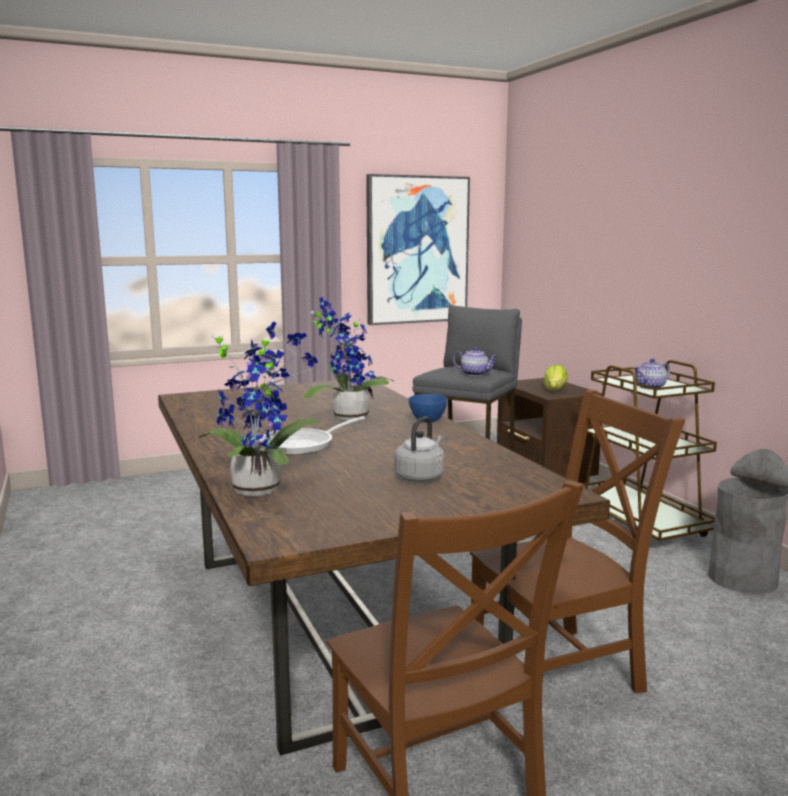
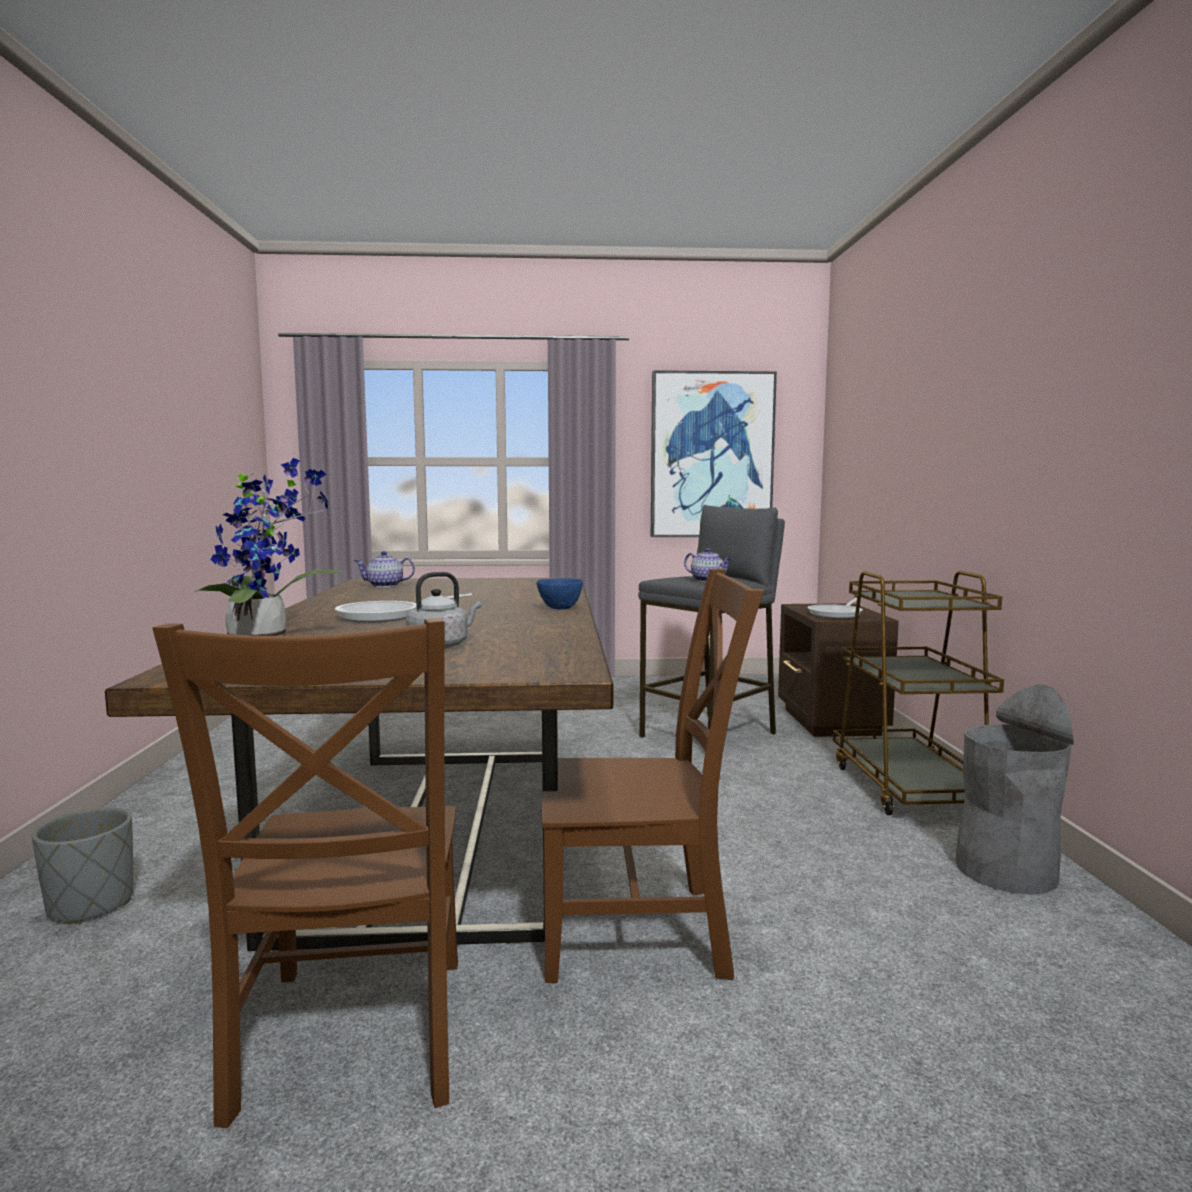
camera: 20 degrees right, 5 degrees down
potted plant [304,297,395,421] -> none
lettuce [544,365,568,391] -> frying pan [808,597,863,619]
teapot [633,358,670,390] -> teapot moved to [354,551,415,587]
none -> grey planter [32,807,133,924]

